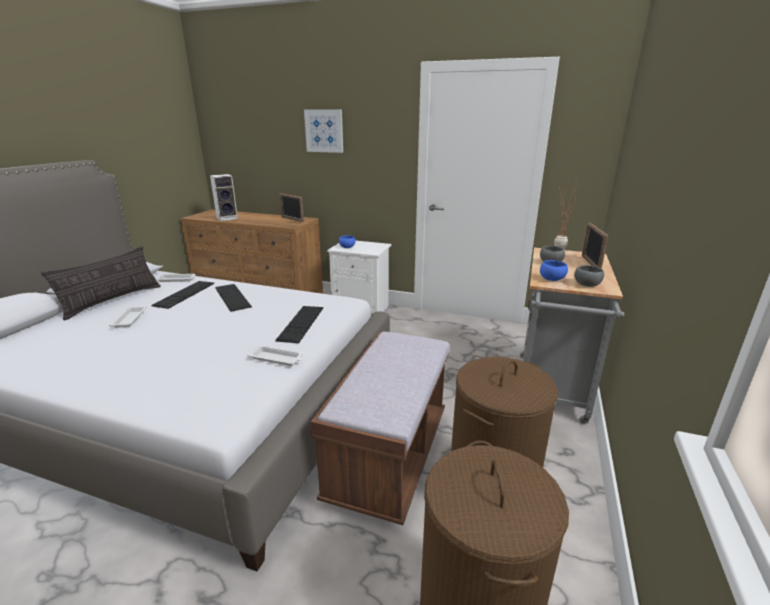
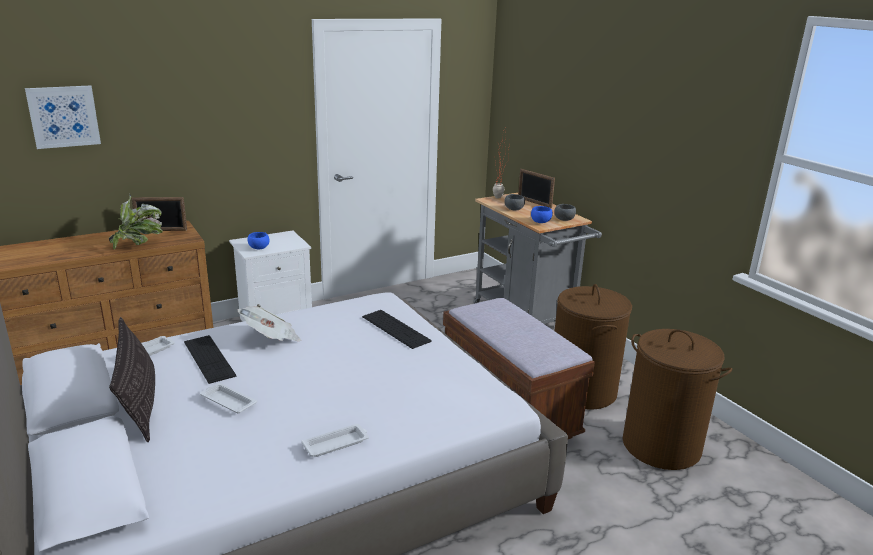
camera: 50 degrees left, 0 degrees up
speaker [210,174,238,221] -> none
keyboard [215,284,252,312] -> newspaper [238,306,301,341]
white tray [247,344,303,366] -> white tray moved to [301,424,369,457]
picture [304,109,343,153] -> picture moved to [25,85,101,149]
none -> potted plant [109,194,163,250]

